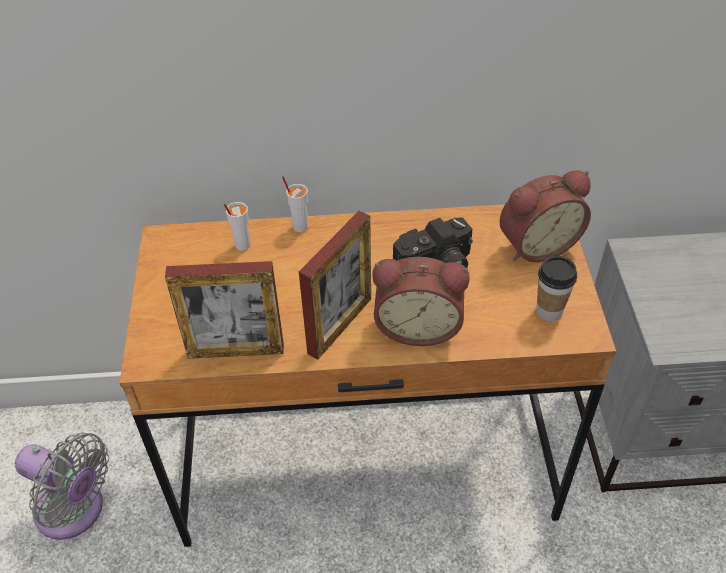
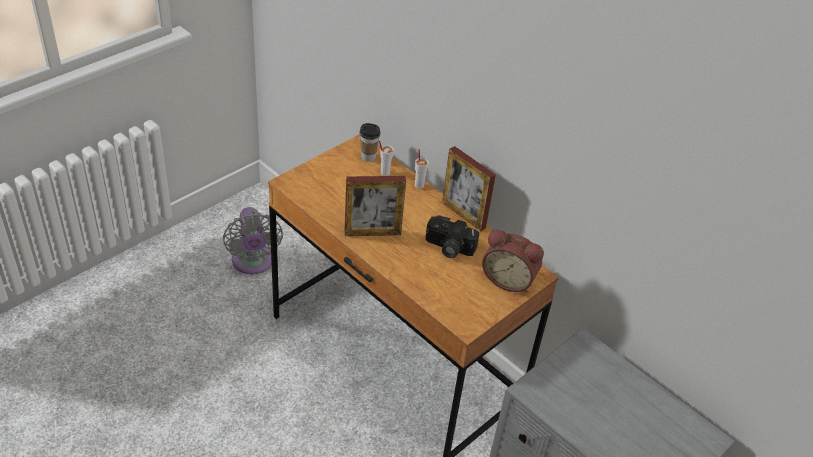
camera: 45 degrees right, 5 degrees down
picture frame [165,261,284,359] -> picture frame moved to [442,146,496,231]
alarm clock [372,257,470,346] -> none
cup [536,256,577,321] -> cup moved to [360,123,381,162]

